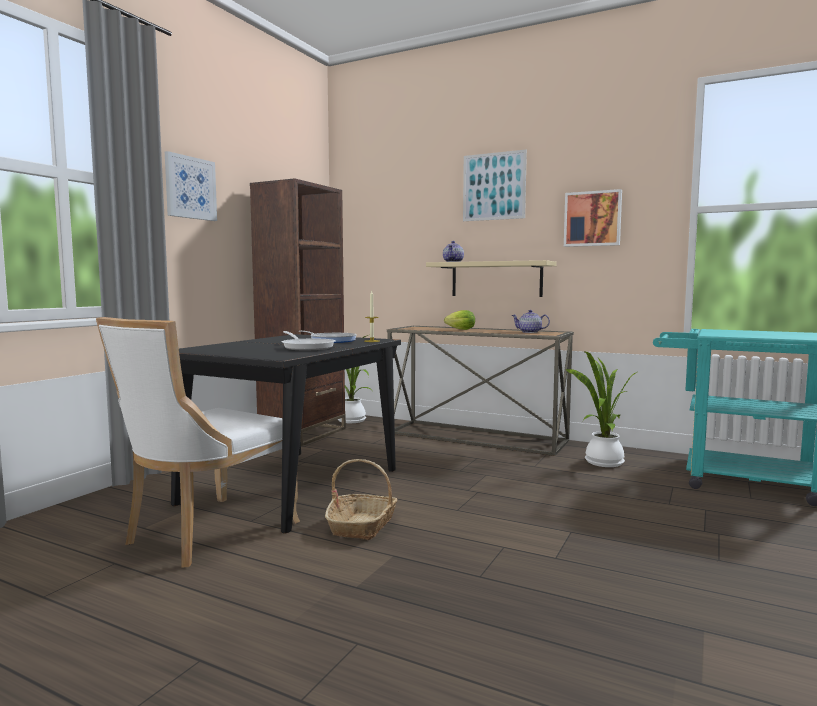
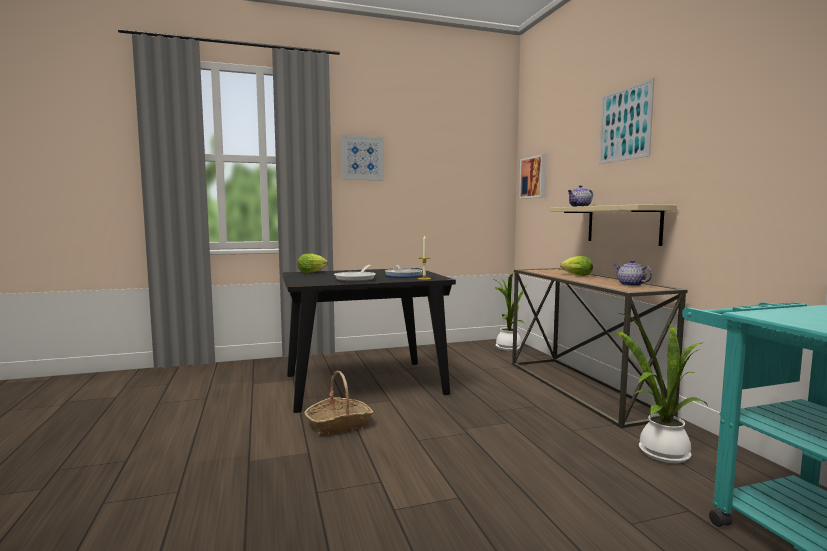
camera: 45 degrees right, 0 degrees up
white chair [96,317,300,567] -> none
brown bookcase [250,178,346,446] -> none
picture [564,189,622,247] -> picture moved to [519,154,546,199]
none -> lettuce [297,254,328,273]

